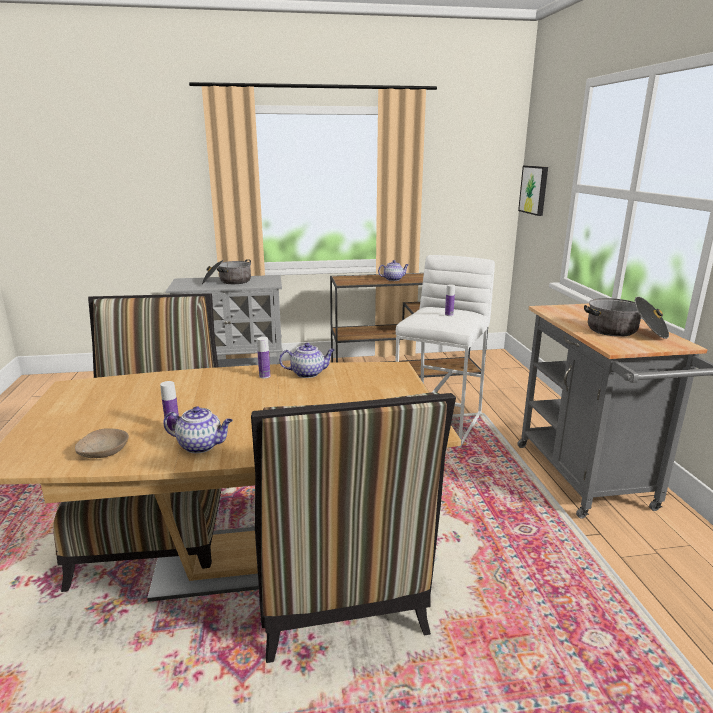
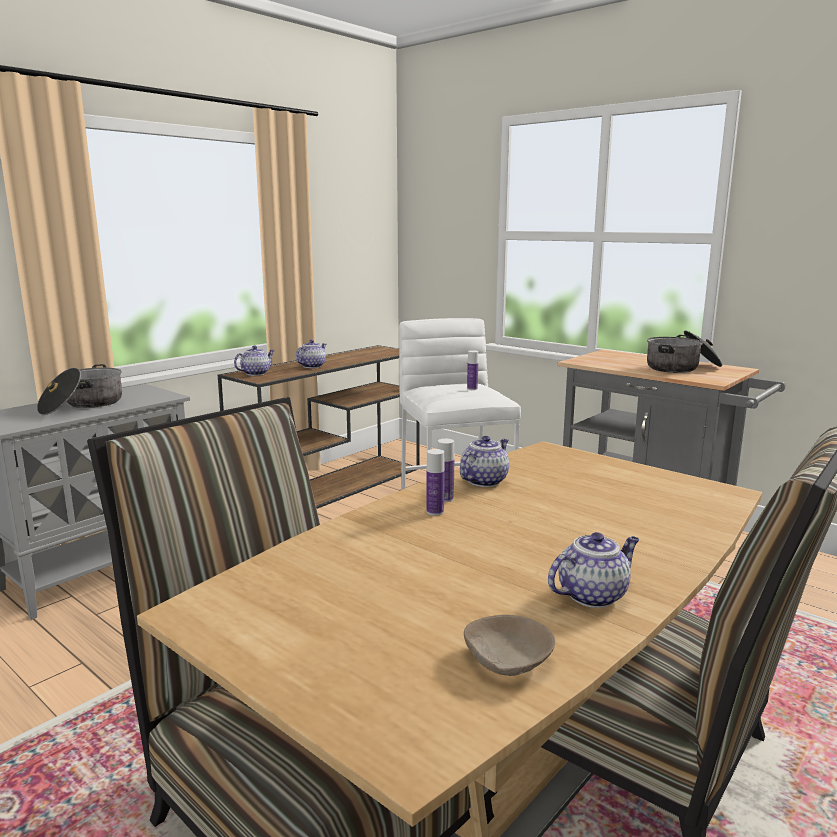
camera: 40 degrees left, 5 degrees down
bottle [160,381,179,432] -> bottle moved to [426,449,445,516]
picture [518,166,548,216] -> none
none -> teapot [234,346,275,376]

